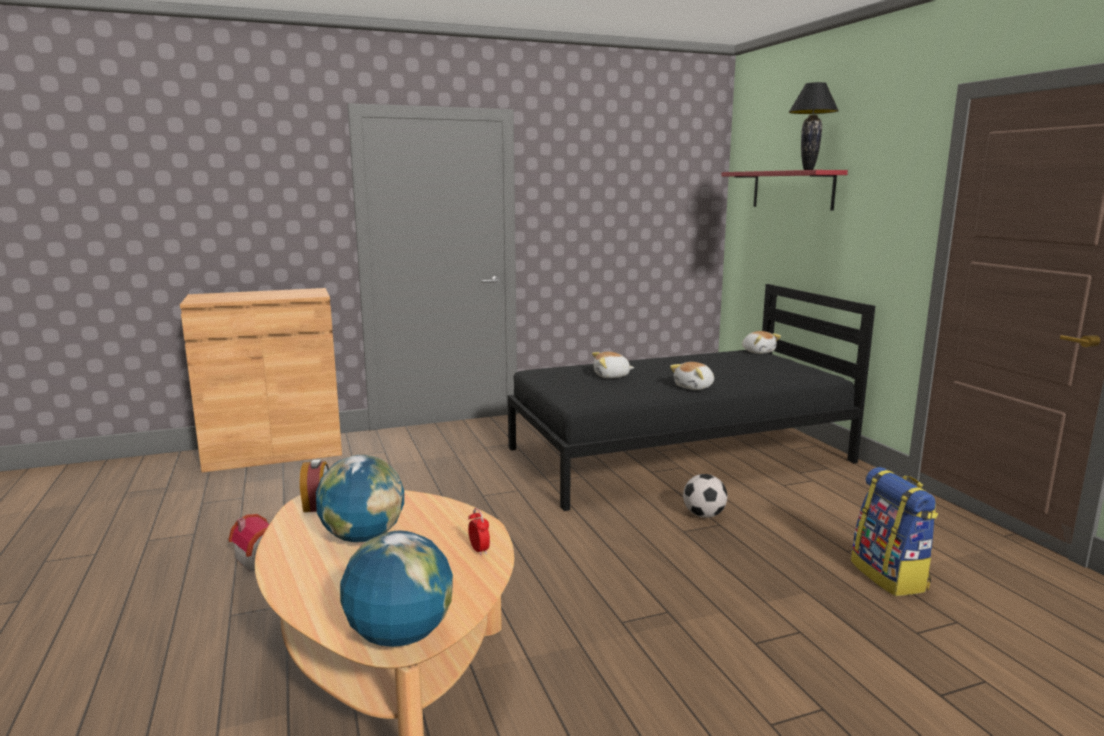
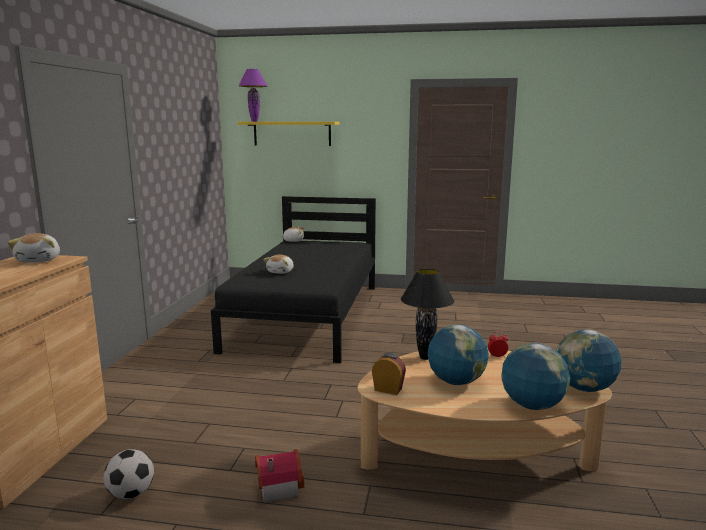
camera: 60 degrees left, 0 degrees up
plush toy [670,362,714,390] -> plush toy moved to [7,233,60,263]
football [683,474,727,518] -> football moved to [103,449,154,499]
red shelf [722,170,848,210] -> yellow shelf [237,122,339,146]
black table lamp [789,82,839,170] -> black table lamp moved to [401,269,454,360]
backpack [851,467,938,596] -> none
none -> purple table lamp [239,69,268,122]
none -> globe [501,343,570,410]

